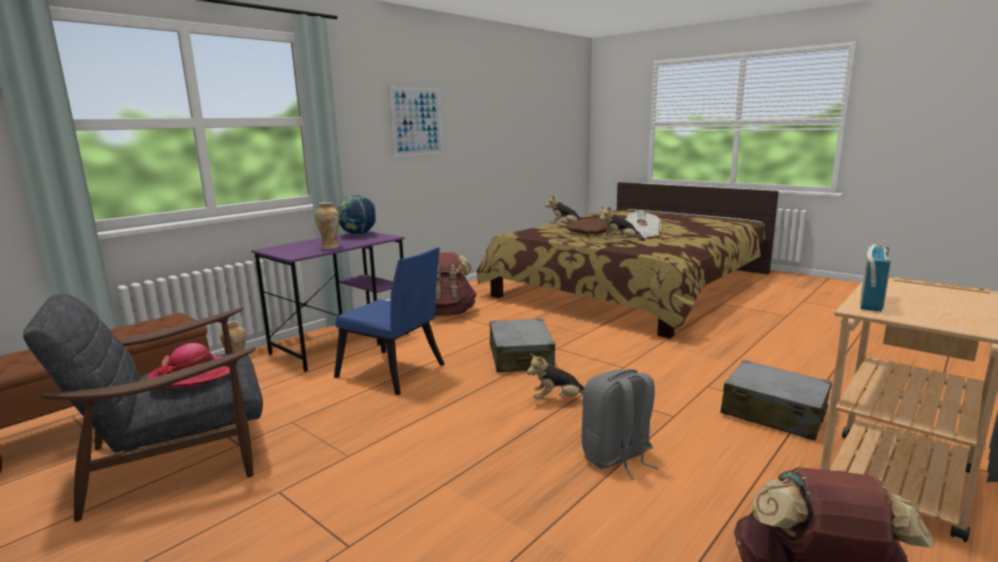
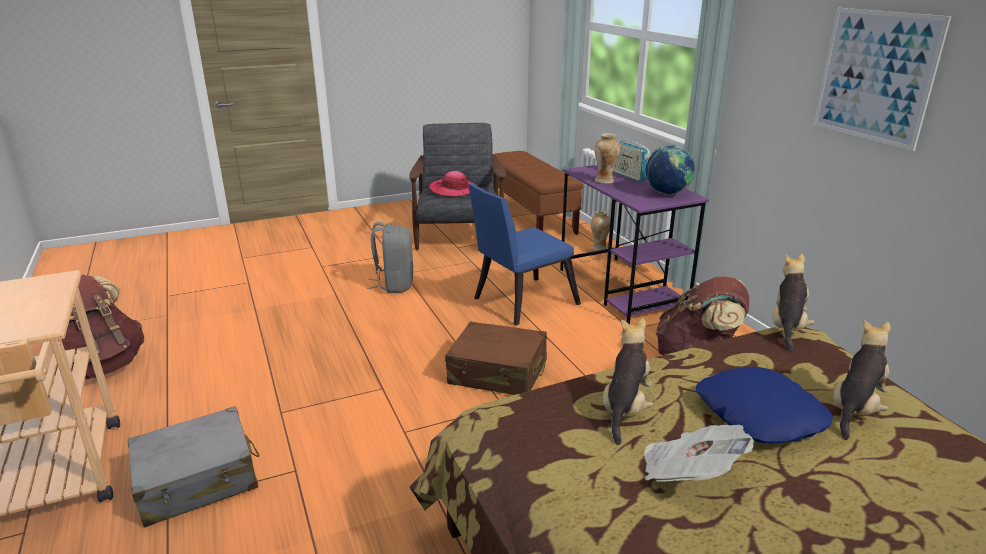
camera: 115 degrees right, 10 degrees up
grey suitcase [489,318,555,372] -> brown suitcase [445,321,547,395]
plush toy [527,354,584,399] -> plush toy moved to [772,254,815,352]
brown pillow [565,219,608,234] -> blue pillow [696,366,833,444]
grey backpack [582,369,659,480] -> grey backpack moved to [367,222,413,293]
radio [860,244,891,312] -> radio moved to [613,136,651,182]

